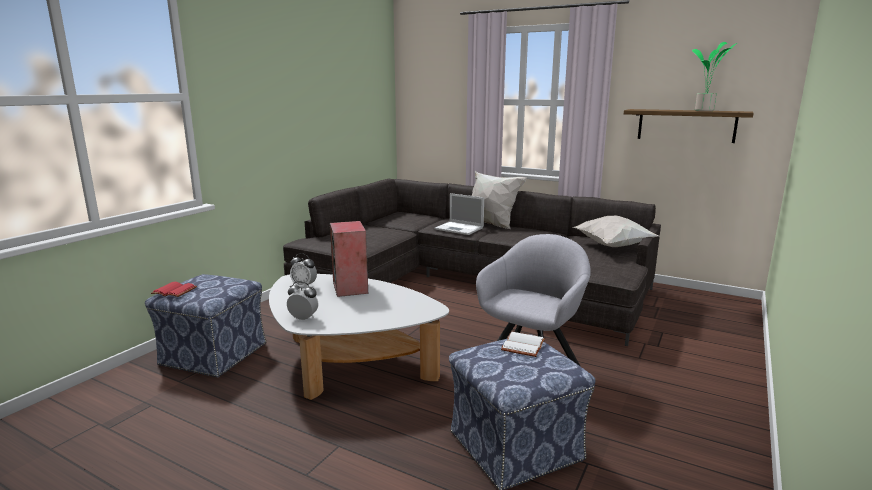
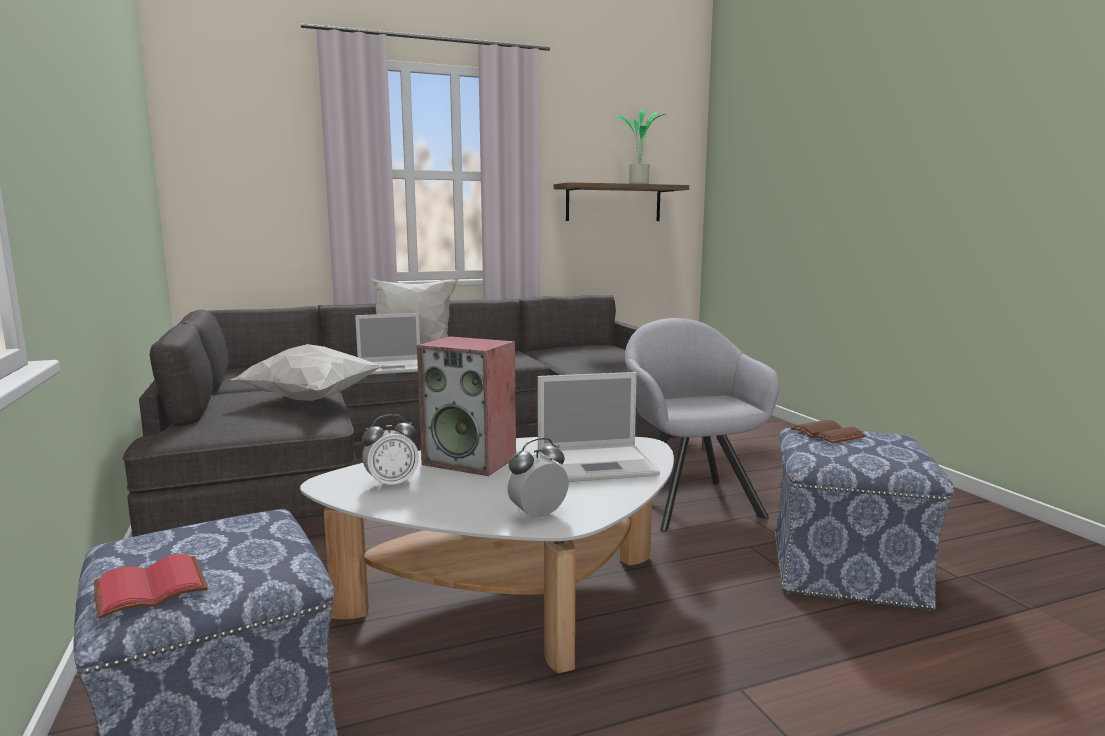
camera: 50 degrees left, 5 degrees down
white book [501,332,545,357] -> brown book [791,420,866,443]
white pillow [573,216,659,247] -> white pillow moved to [230,344,383,401]
none -> laptop [537,372,660,482]

